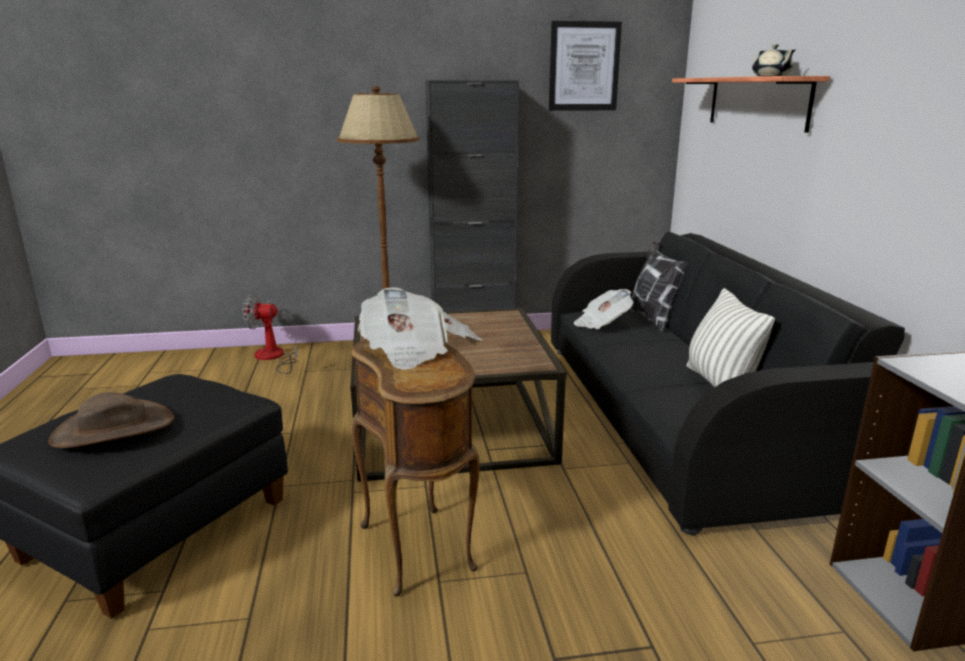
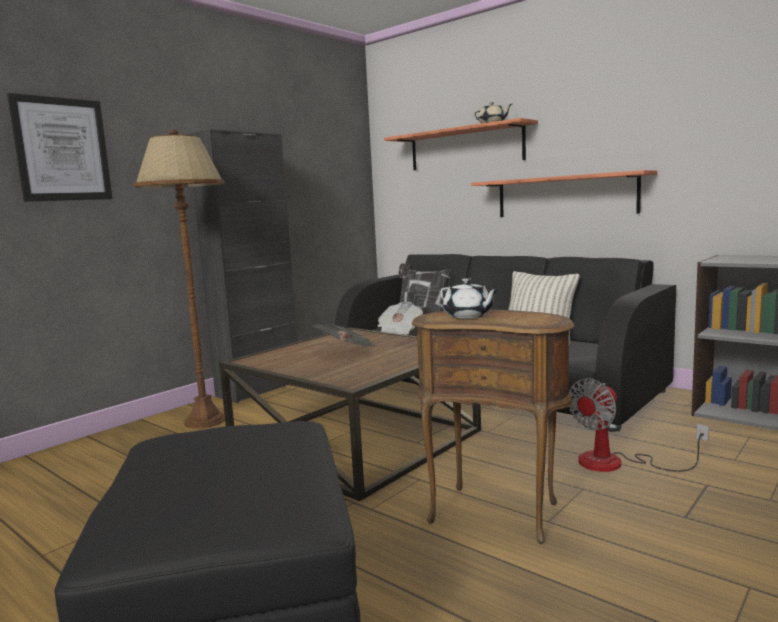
camera: 40 degrees left, 10 degrees down
brown hat [48,392,174,448] -> none
fan [243,294,298,374] -> fan moved to [569,378,709,472]
newspaper [358,287,448,370] -> white teapot [440,278,499,319]
picture [549,21,622,111] -> picture moved to [7,93,113,202]
none -> shelf [471,170,657,217]

